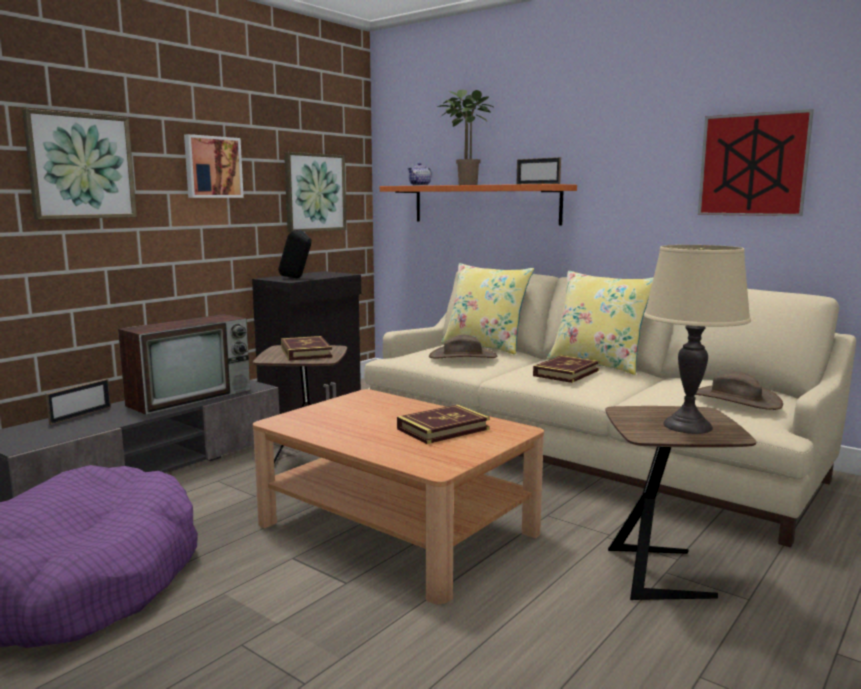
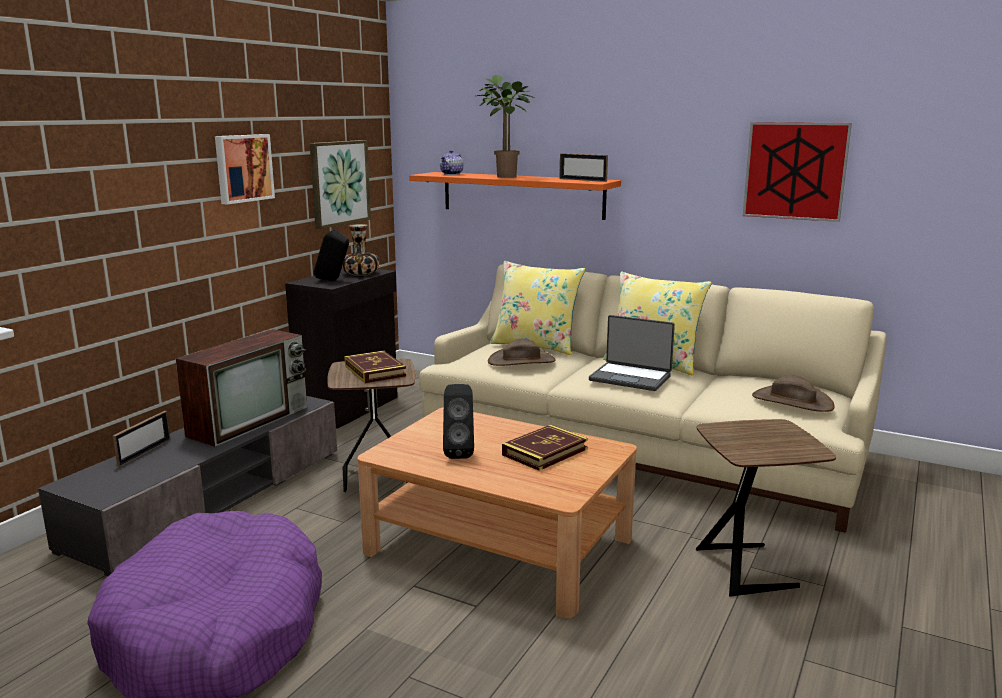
camera: 10 degrees left, 5 degrees up
picture [22,109,137,220] -> none
book [533,355,600,383] -> laptop [589,315,675,391]
beige table lamp [644,245,751,434] -> none
none -> vase [342,224,379,276]
none -> black speaker [443,384,474,459]

